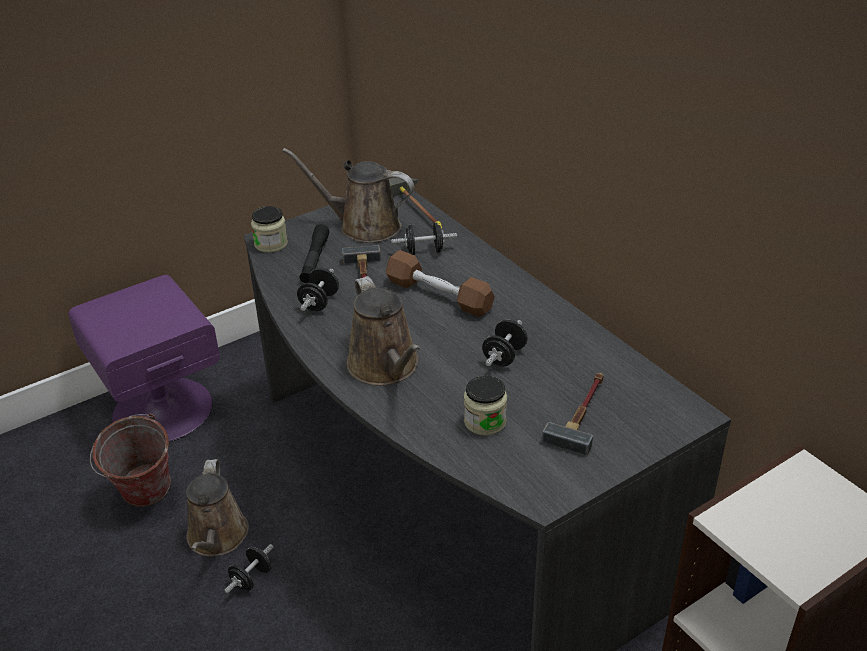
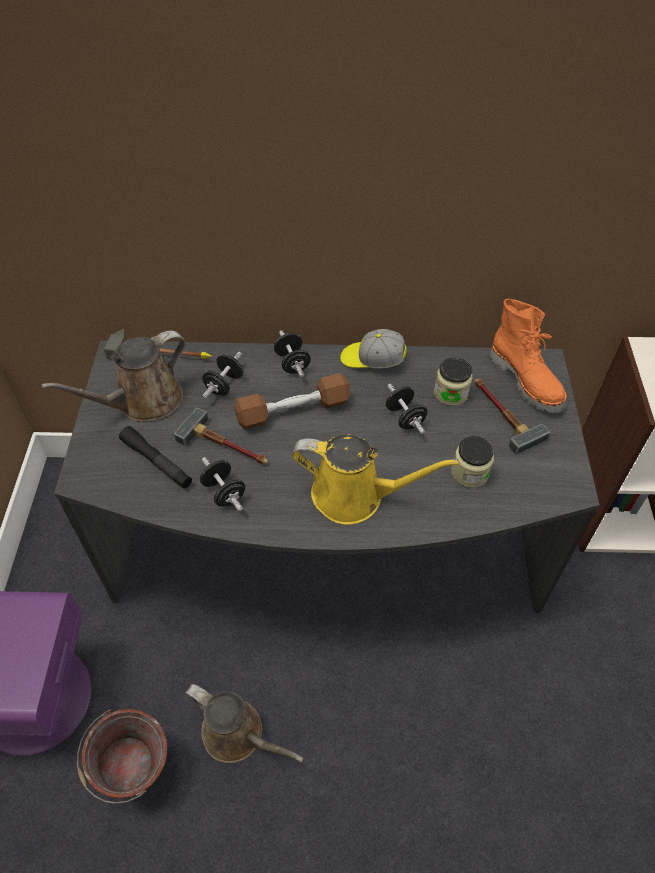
camera: 55 degrees left, 15 degrees up
black dumbbell [224,544,273,594] -> black dumbbell moved to [274,331,311,377]
jar [251,206,288,253] -> jar moved to [434,358,472,406]
brown watering can [347,276,420,386] -> yellow watering can [292,434,459,525]
none -> cap [340,329,407,369]
none -> orange boot [490,298,566,413]

